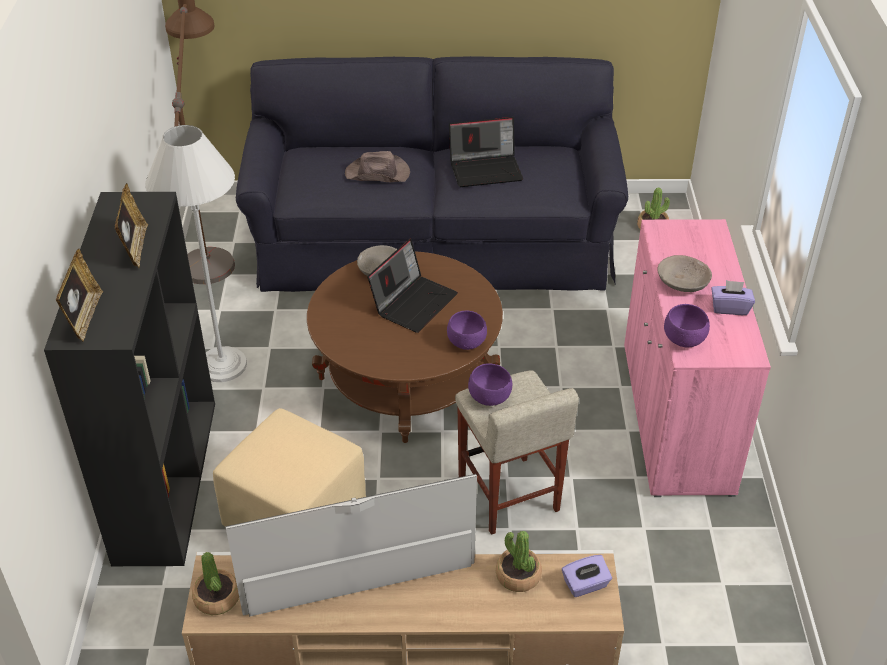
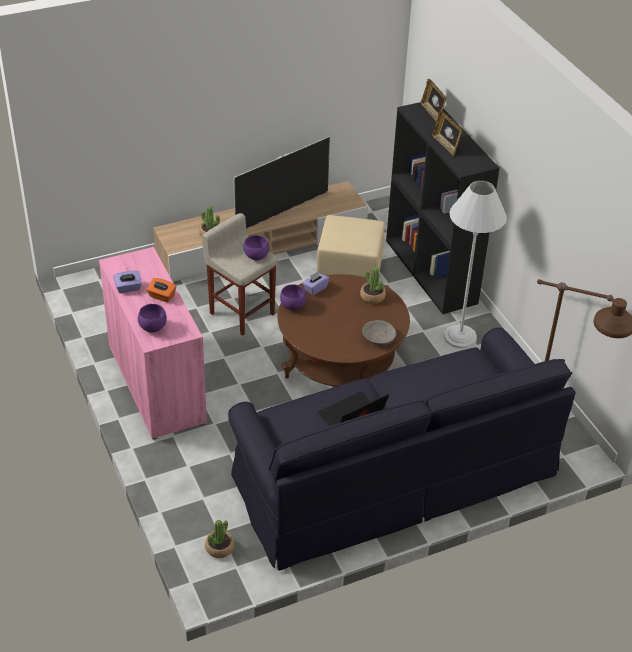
camera: 155 degrees right, 0 degrees up
potted plant [192,552,239,615] -> potted plant moved to [360,267,386,304]
brown hat [345,151,410,183] -> none
laptop [367,238,458,333] -> none
purple tissue box [562,555,612,597] -> purple tissue box moved to [303,272,329,296]
grey bowl [657,255,712,292] -> orange tissue box [146,278,176,302]
purple bowl [664,304,710,347] -> purple bowl moved to [138,304,167,332]

